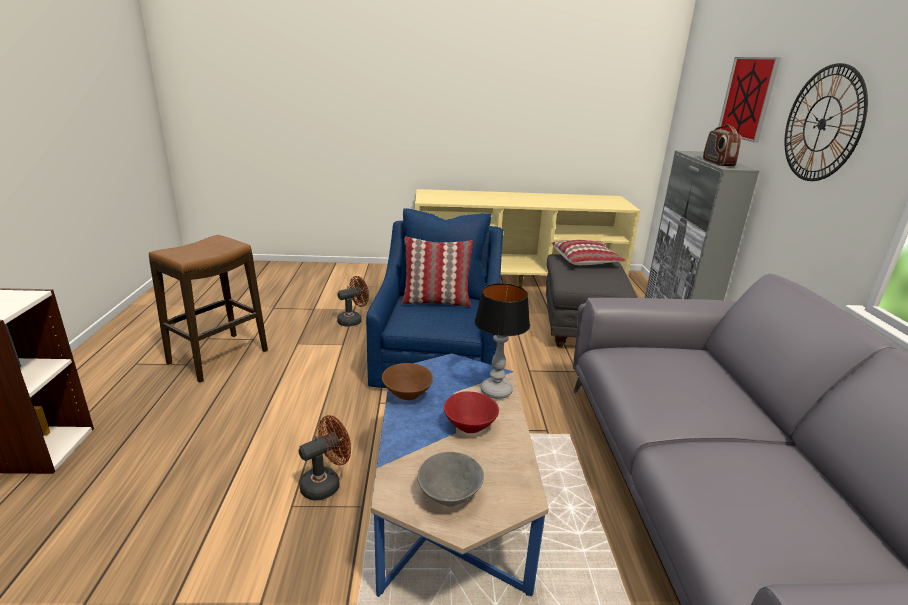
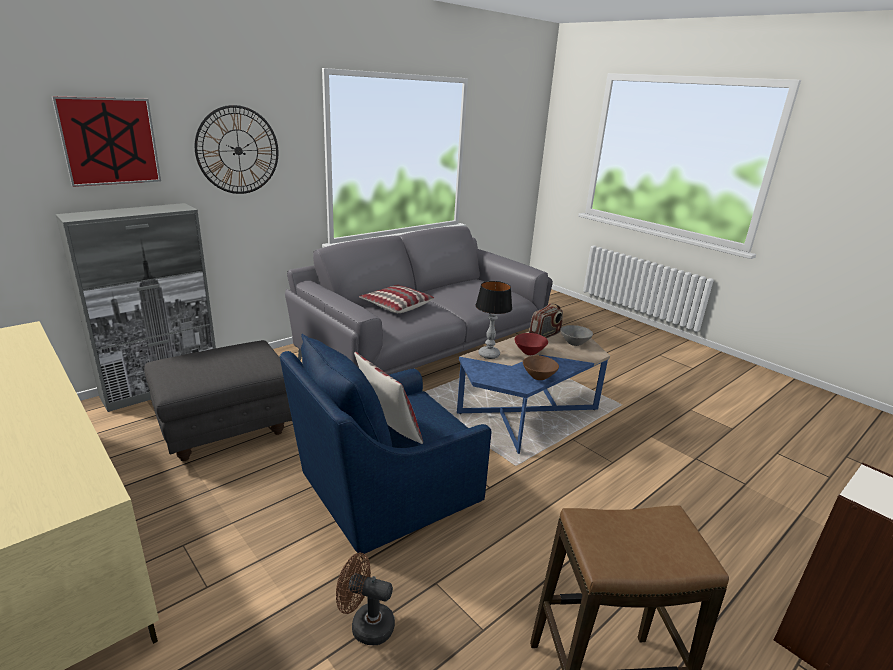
camera: 130 degrees left, 0 degrees up
brown fan [299,415,351,500] -> none
pillow [551,240,626,265] -> pillow moved to [359,285,434,313]
radio [703,125,741,166] -> radio moved to [529,303,563,338]

